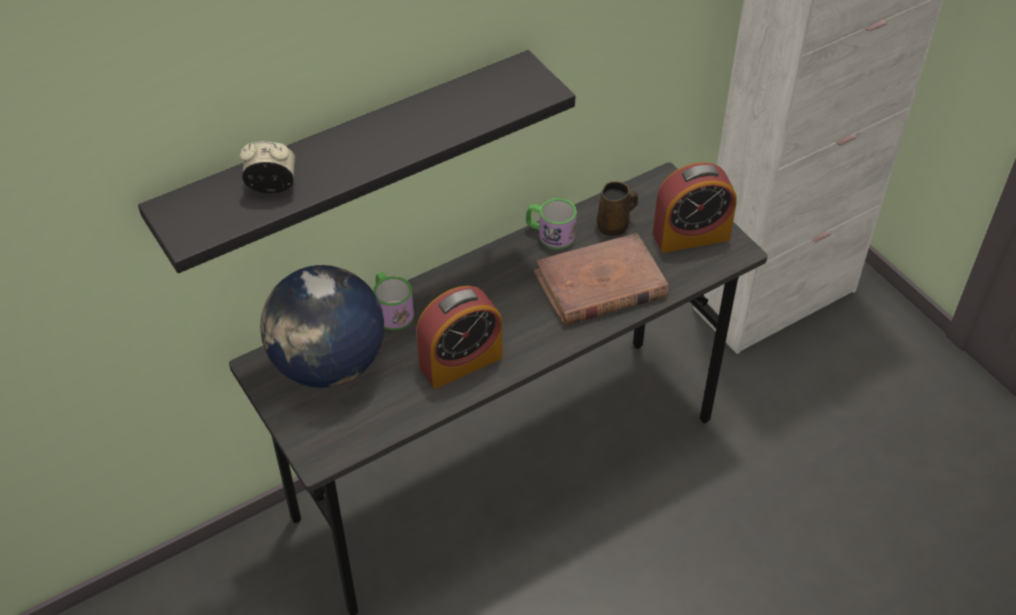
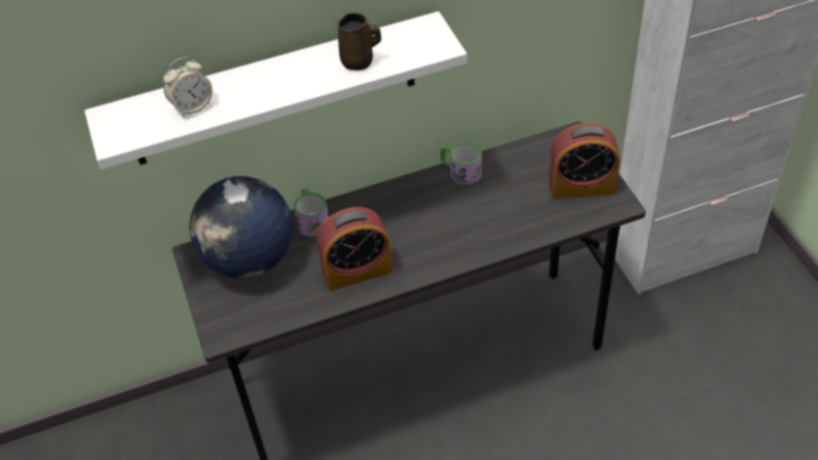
camera: 15 degrees right, 0 degrees up
black shelf [138,50,575,273] -> white shelf [84,11,467,169]
alarm clock [240,141,296,193] -> alarm clock turned 135 degrees clockwise [163,57,212,117]
brown book [533,233,669,326] -> none
brown mug [597,181,638,236] -> brown mug moved to [338,12,381,70]

